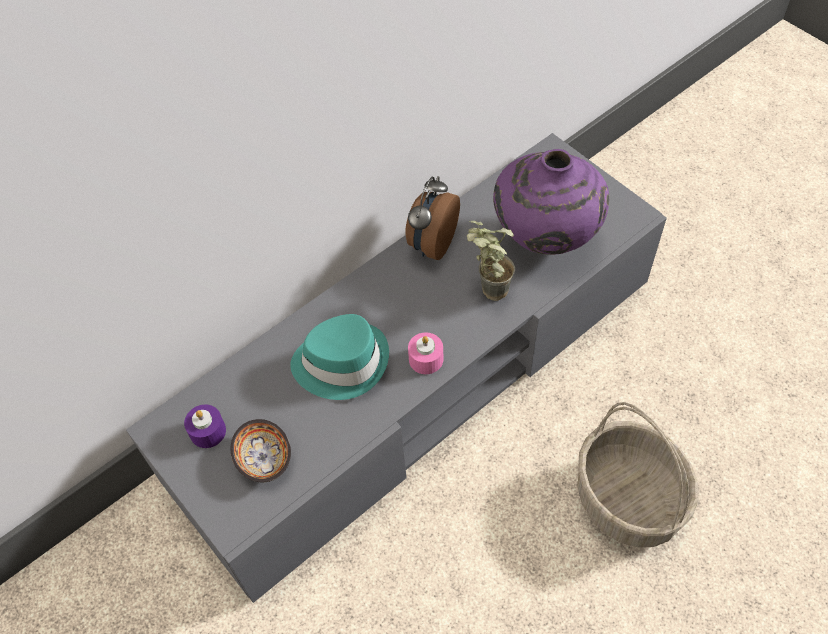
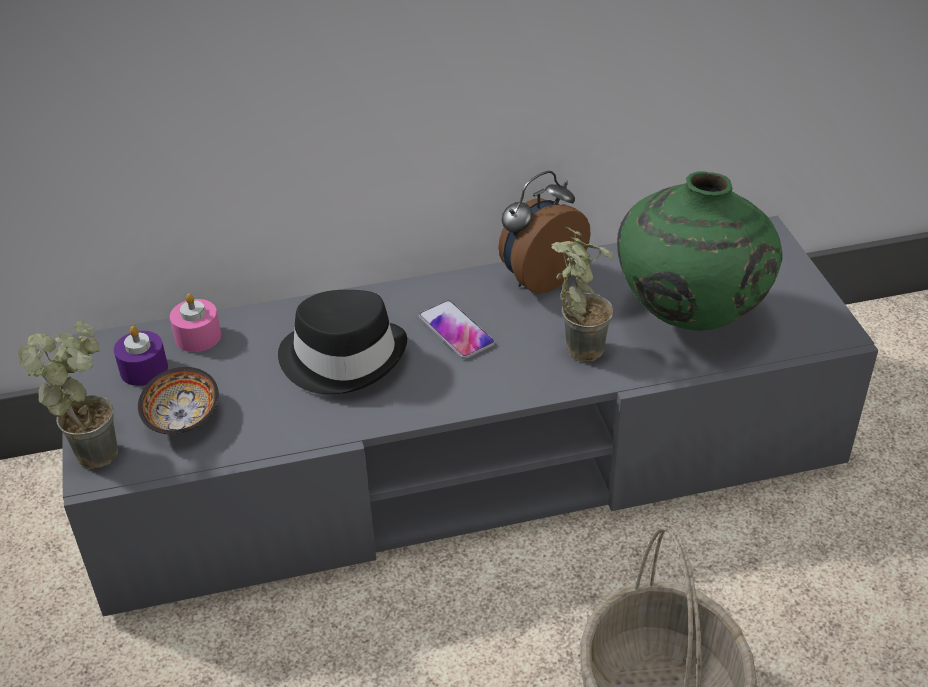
camera: 25 degrees right, 15 degrees down
turquoise hat [290,314,389,400] -> black hat [278,290,407,394]
pink candle [408,332,443,374] -> pink candle moved to [170,293,221,352]
purple vase [493,149,609,255] -> green vase [617,171,783,331]
none -> potted plant [17,320,118,469]
none -> phone [418,300,495,359]

